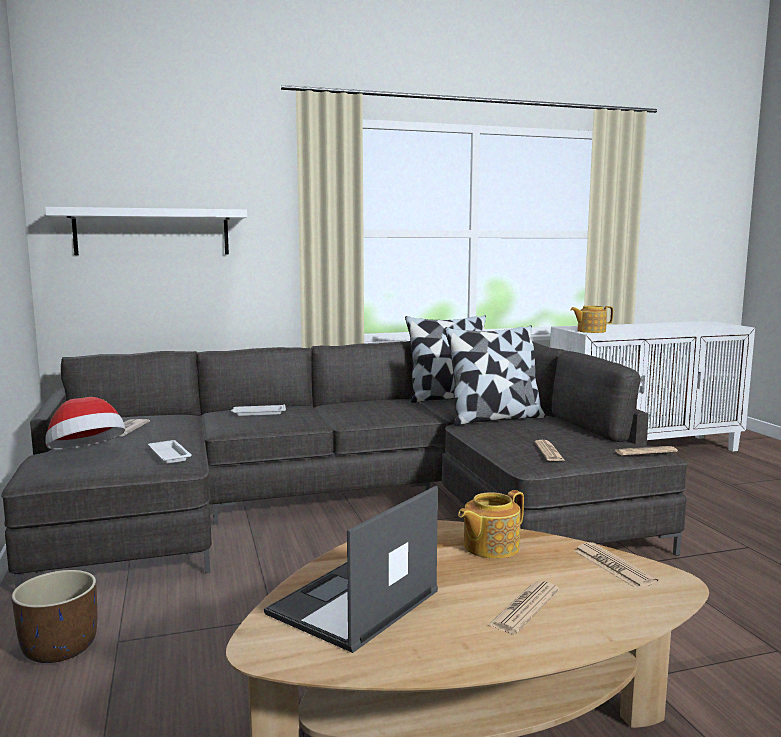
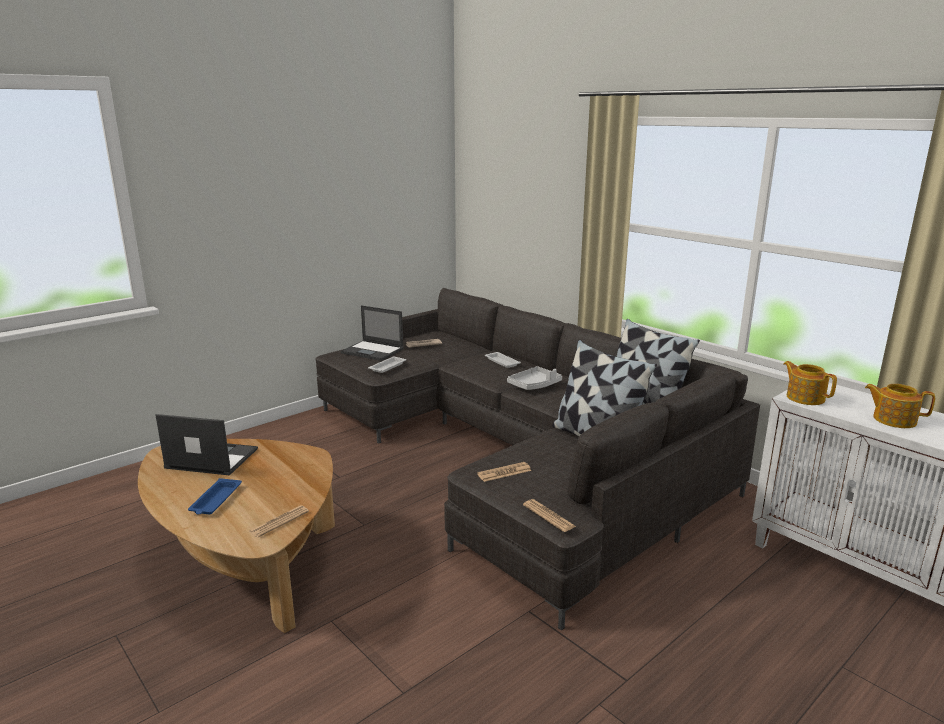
camera: 65 degrees right, 10 degrees up
brown planter [11,570,97,663] -> none
white shelf [45,207,247,255] -> none
hat [45,397,125,450] -> laptop [341,305,404,361]
teapot [458,490,524,559] -> teapot moved to [865,384,935,428]
newspaper [488,581,559,634] -> blue tray [188,478,242,515]
none -> grey tray [507,366,562,390]

